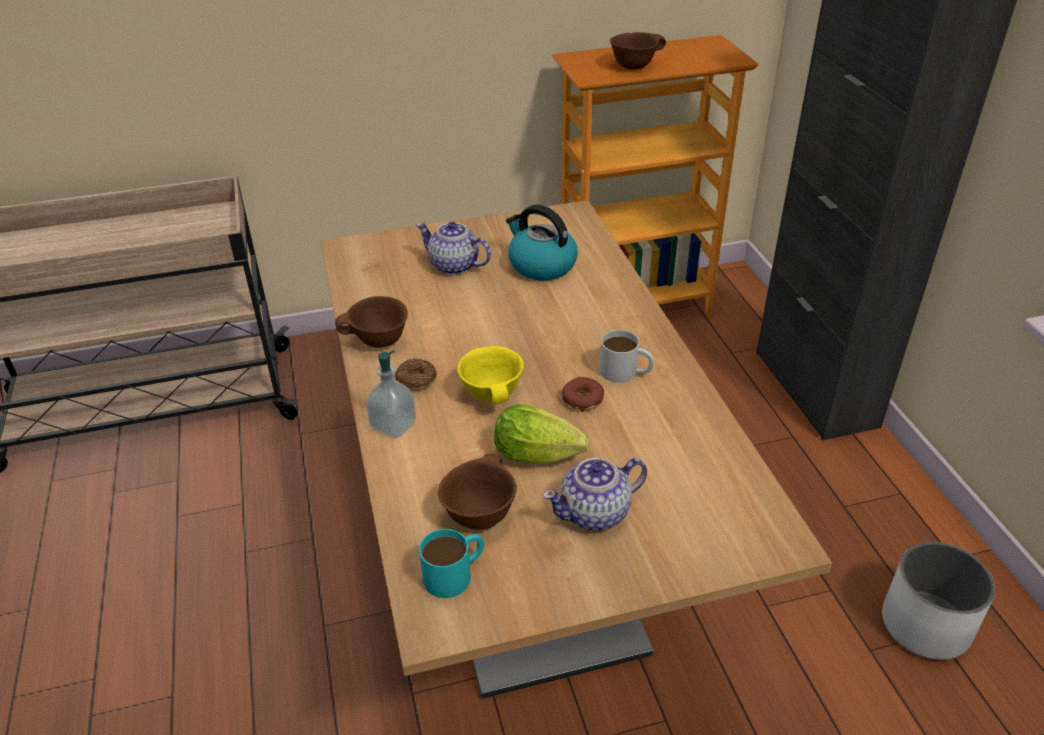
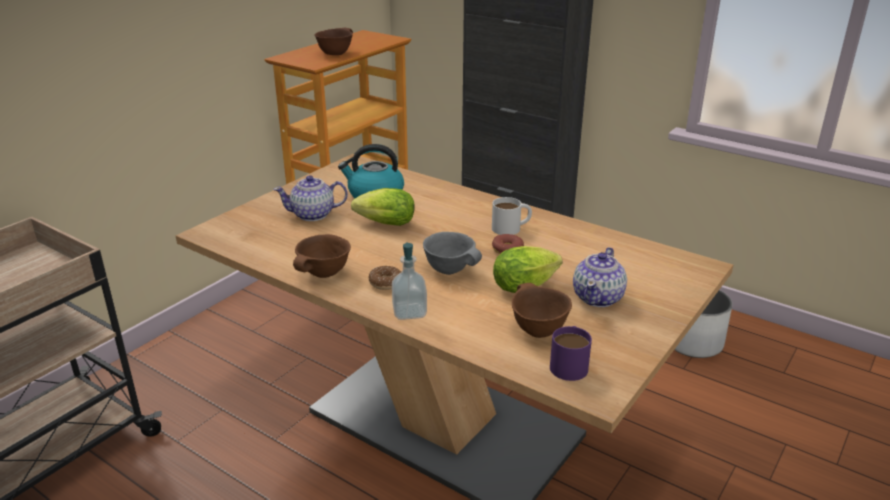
camera: 40 degrees left, 10 degrees down
turquoise mug [419,529,484,598] -> purple mug [550,326,592,381]
yellow bowl [457,346,524,404] -> grey bowl [423,232,482,275]
none -> lettuce [351,188,415,226]

